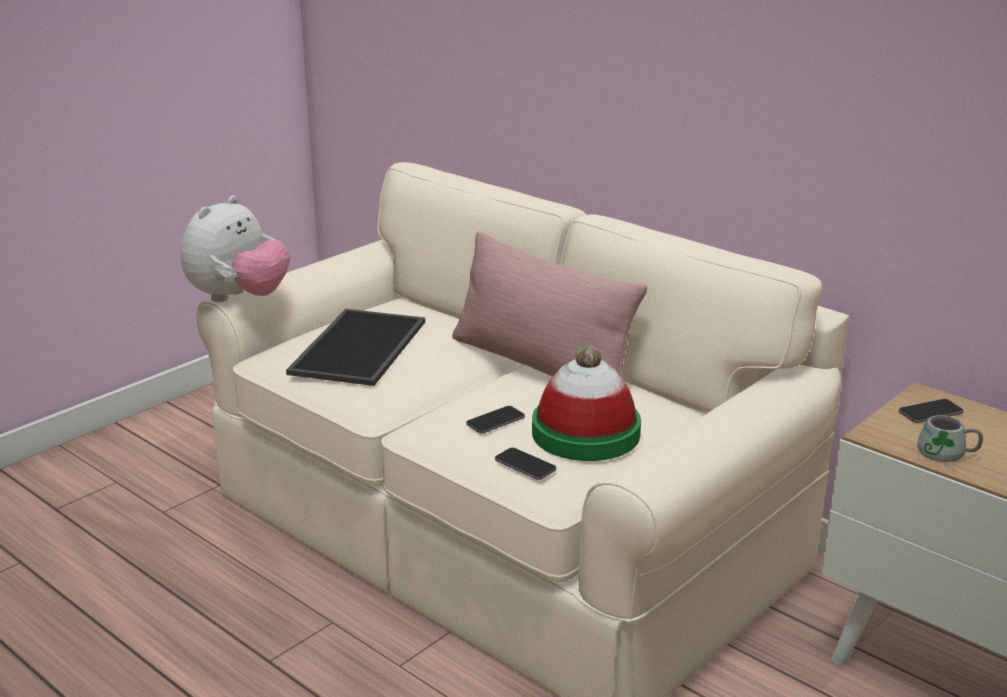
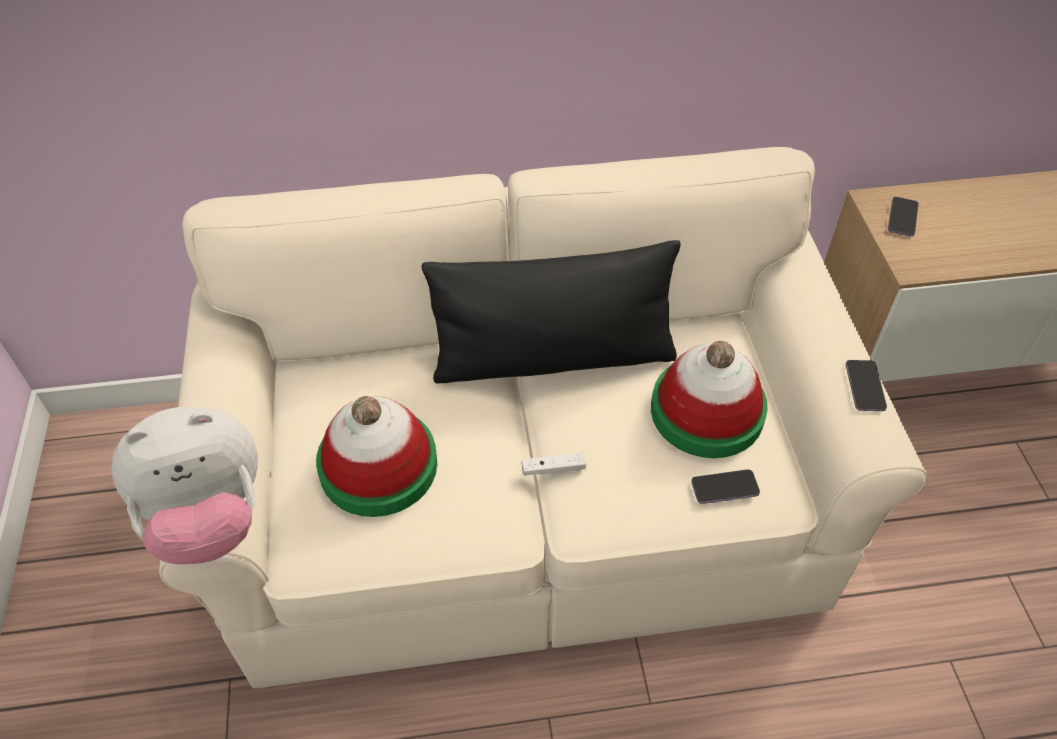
camera: 50 degrees left, 25 degrees up
plush toy [180,195,290,302] -> plush toy turned 90 degrees clockwise [111,406,258,564]
tray [286,309,425,386] -> hat [316,396,437,517]
pink pillow [452,231,647,377] -> black pillow [422,240,681,383]
phone [466,406,525,433] -> phone moved to [845,360,887,411]
grey mug [917,415,983,471] -> none
none -> white game controller [522,452,586,476]

